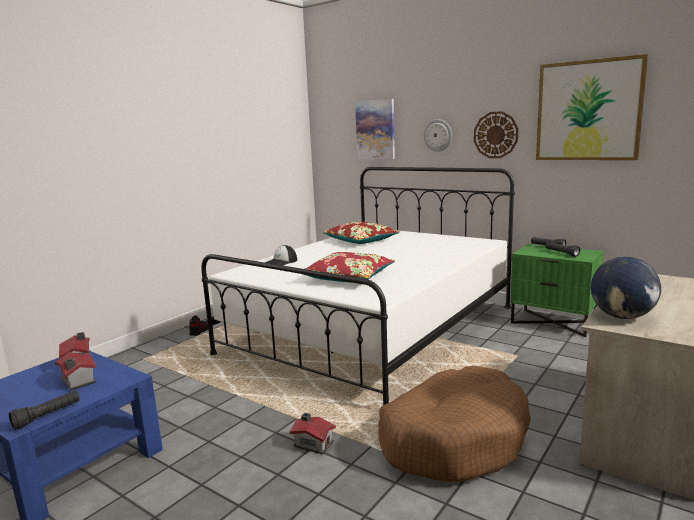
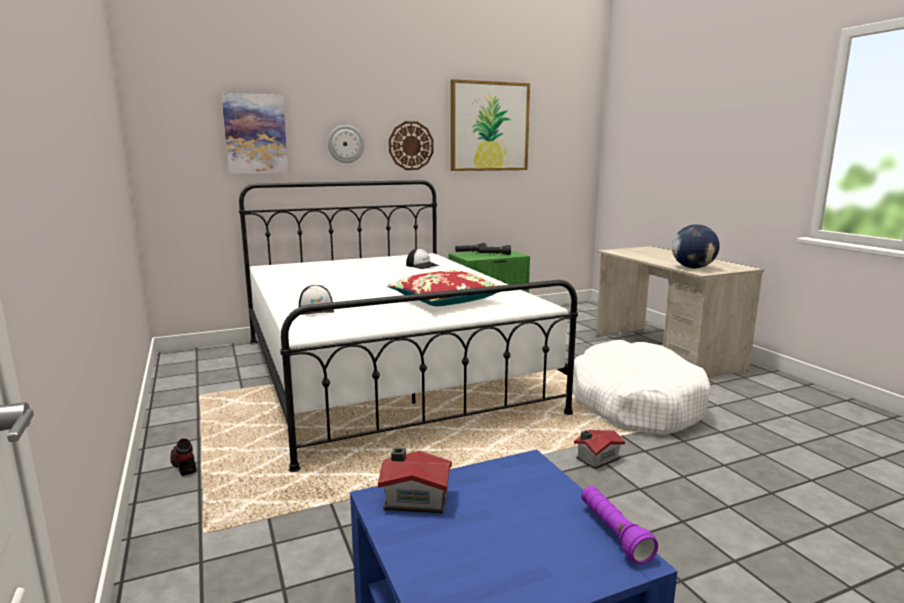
camera: 60 degrees left, 0 degrees up
black flashlight [9,391,79,430] -> purple flashlight [581,486,658,564]
toy house [55,352,96,391] -> none
red pillow [323,222,400,244] -> none
brown dog bed [379,366,531,482] -> white dog bed [572,340,710,435]
none -> cap [406,248,440,269]

